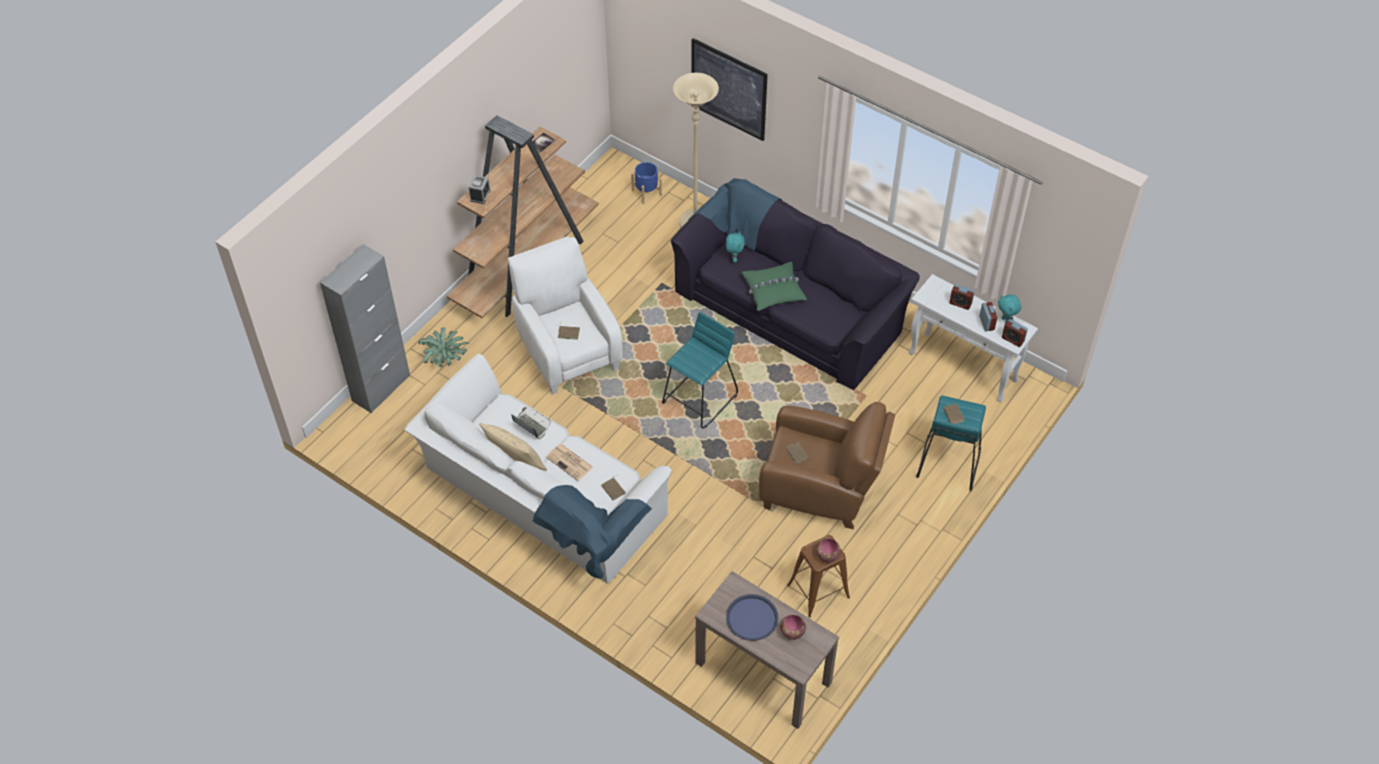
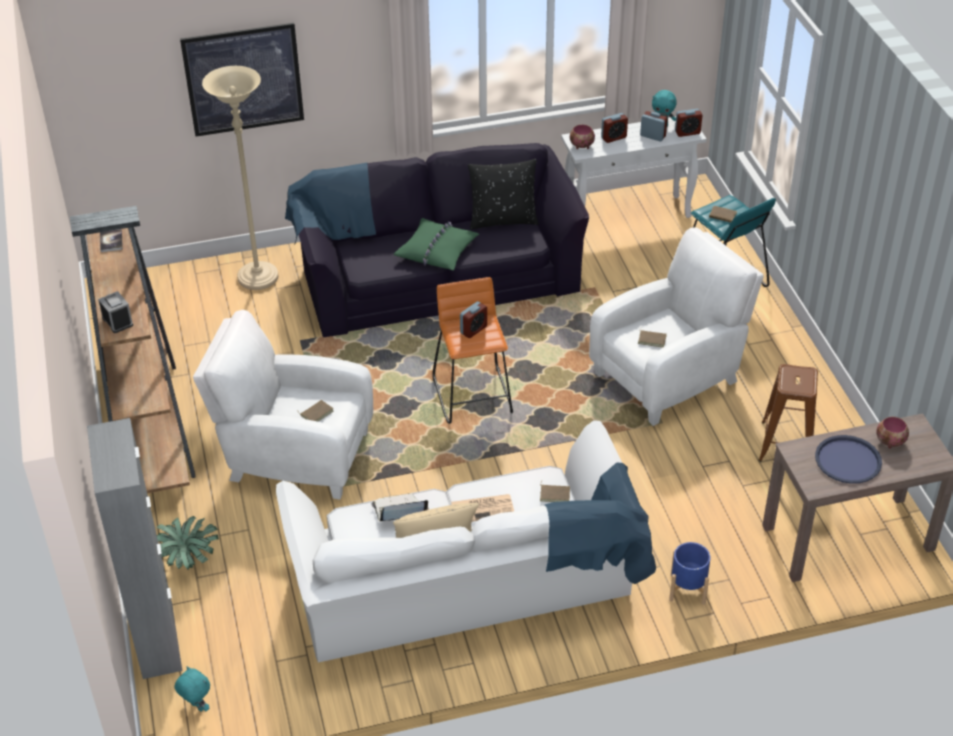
camera: 50 degrees left, 10 degrees down
blue planter [631,162,662,204] -> blue planter moved to [669,542,711,605]
turquoise stool [662,312,738,429] -> orange stool [433,277,513,424]
turquoise plush toy [726,231,744,262] -> turquoise plush toy moved to [175,666,210,712]
brown armchair [759,402,895,529] -> white armchair [589,227,764,426]
bowl [816,538,841,563] -> bowl moved to [570,124,595,149]
none -> alarm clock [460,301,487,338]
none -> black pillow [468,159,539,229]

